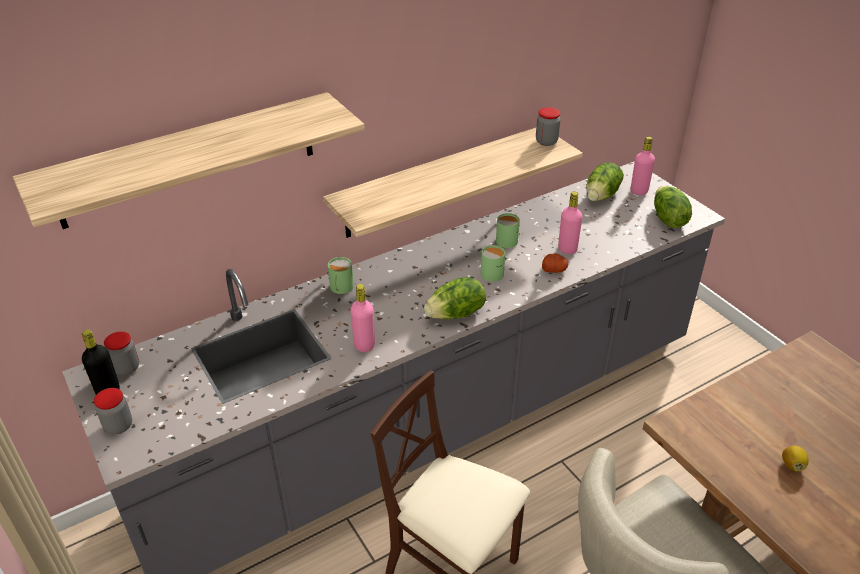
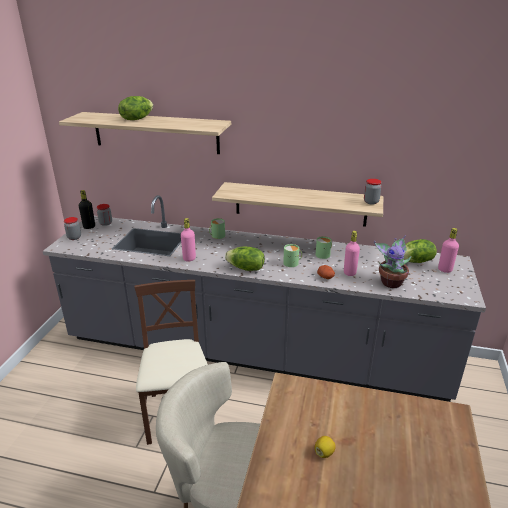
camera: 45 degrees right, 10 degrees down
lettuce [654,186,692,228] -> lettuce moved to [118,96,153,120]
none -> potted plant [374,235,412,288]

